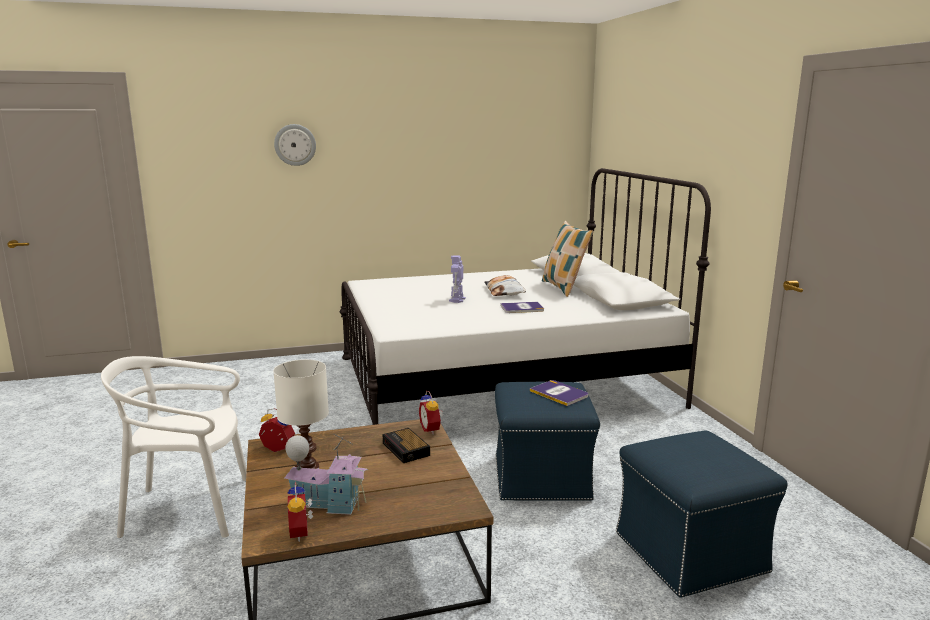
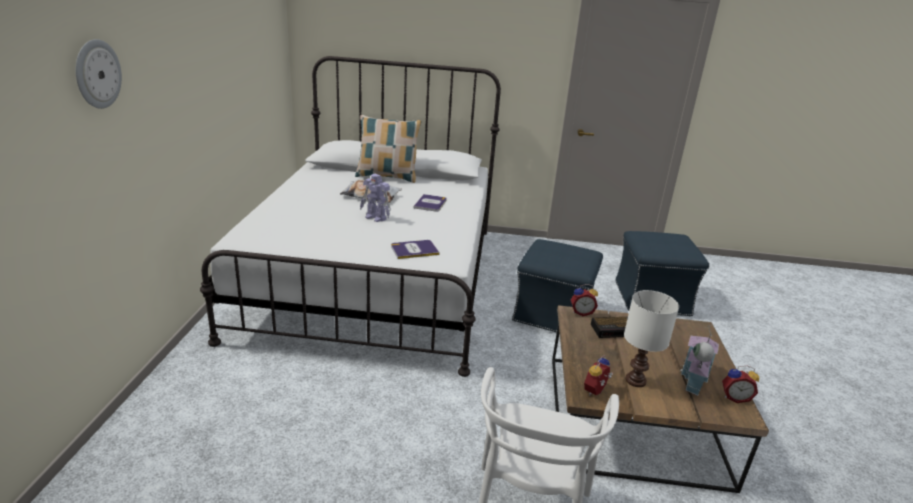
camera: 70 degrees left, 10 degrees up
book [530,380,588,406] -> book moved to [391,240,440,259]

